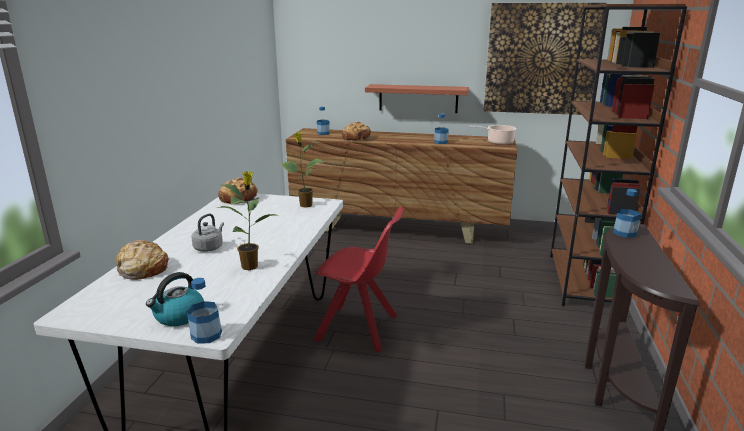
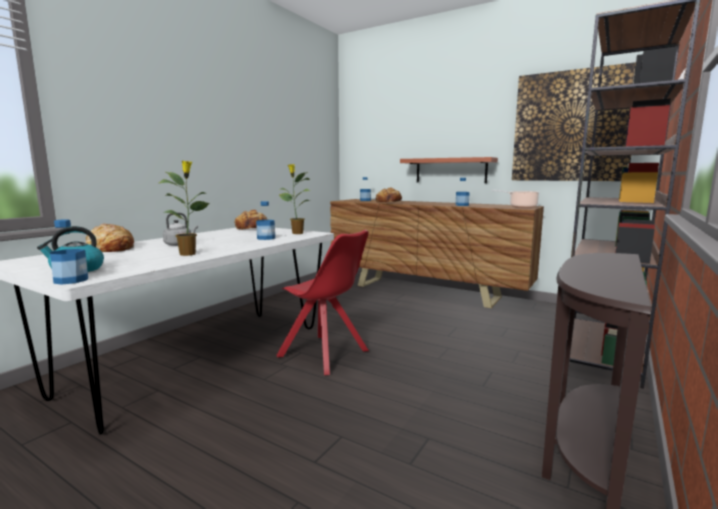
camera: 20 degrees right, 10 degrees down
bottle [613,189,641,238] -> bottle moved to [256,201,275,240]

